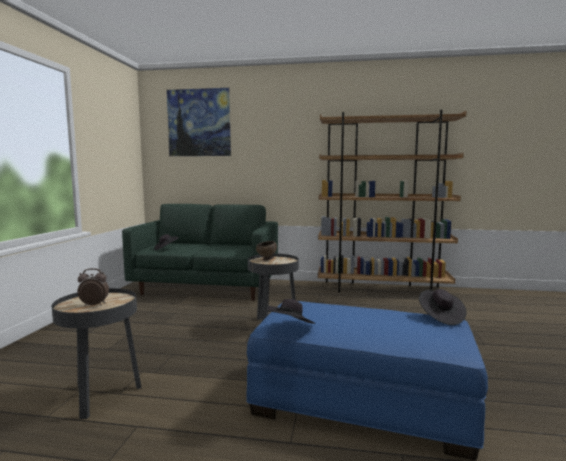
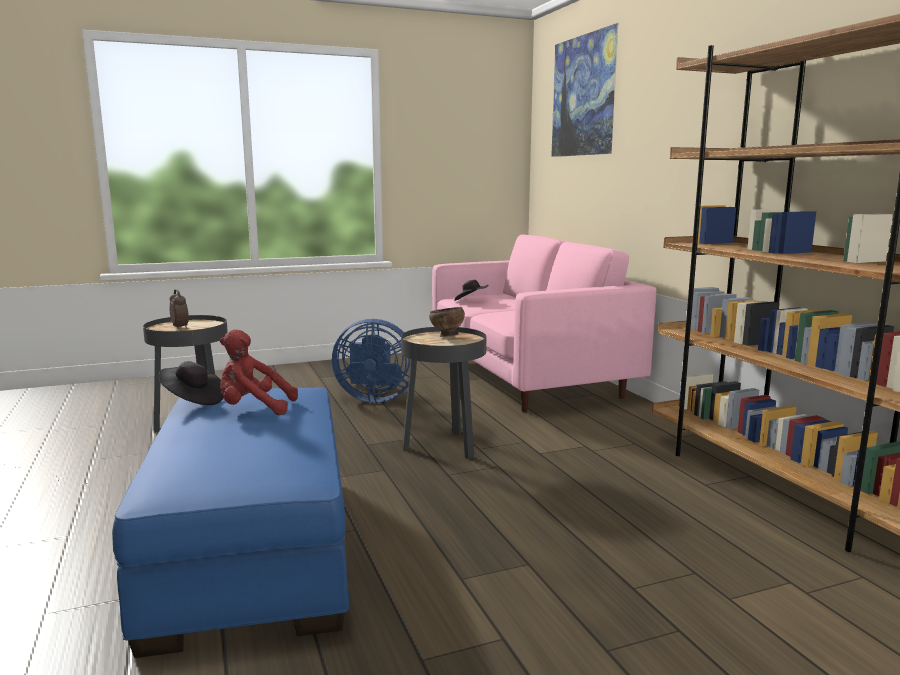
camera: 60 degrees right, 5 degrees up
green sofa [122,204,278,301] -> pink sofa [432,234,656,412]
black hat [419,289,466,325] -> none
none -> red plush toy [220,329,298,415]
none -> blue fan [332,319,410,403]

